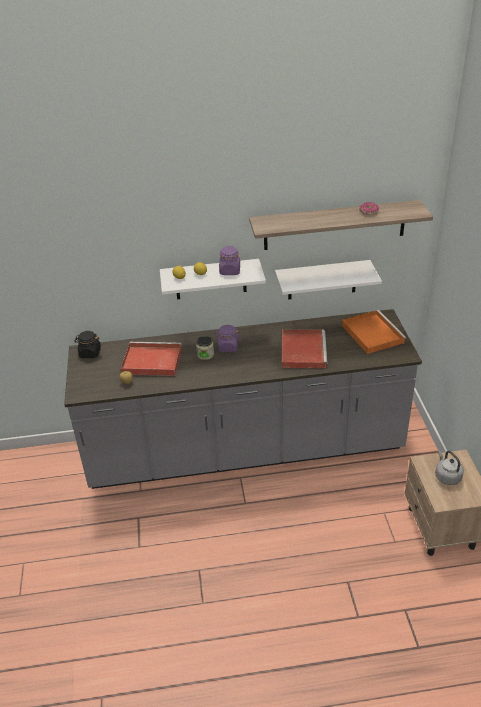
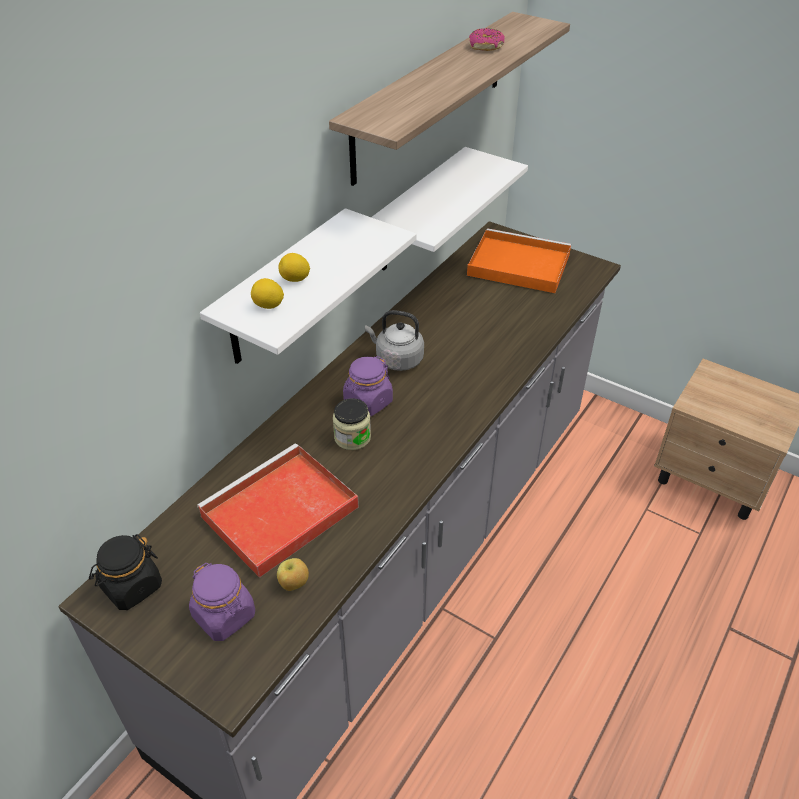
camera: 50 degrees left, 5 degrees up
purple jar [219,246,240,275] -> purple jar moved to [189,563,255,641]
red tray [282,330,327,368] -> none
grey kettle [435,451,464,485] -> grey kettle moved to [365,310,424,371]

